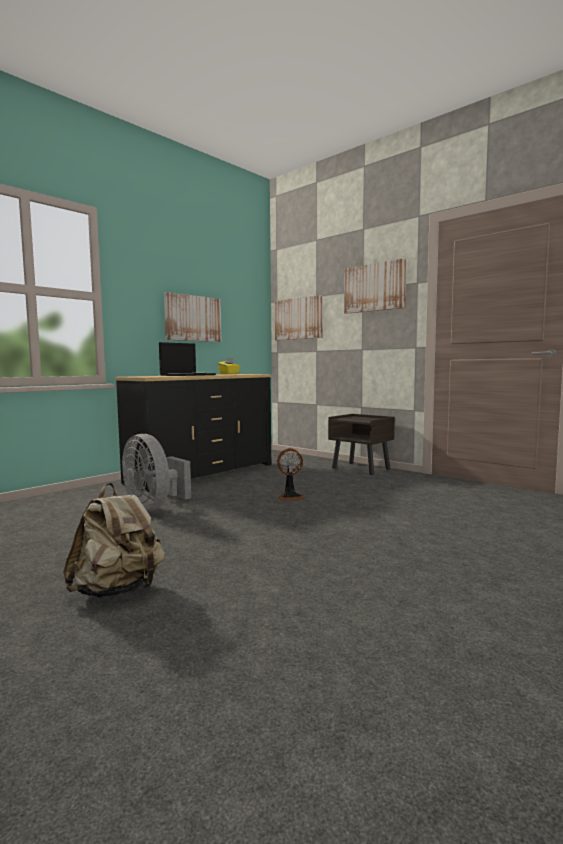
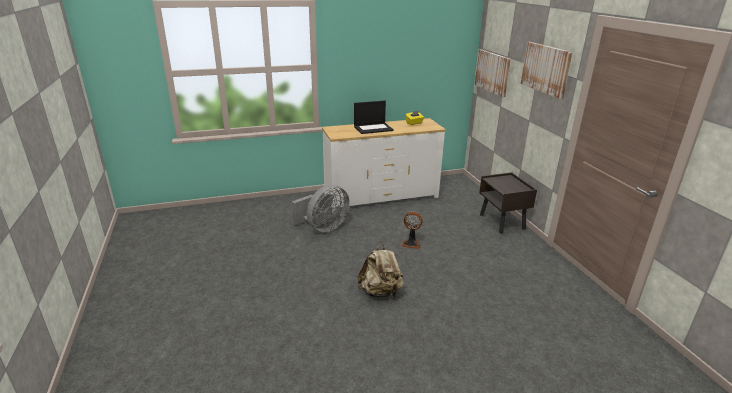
camera: 30 degrees right, 20 degrees up
beige backpack [63,483,165,598] -> beige backpack moved to [357,243,404,298]
black dresser [115,374,271,492] -> white dresser [322,118,446,207]
grey fan [122,434,191,511] -> grey fan turned 120 degrees counterclockwise [292,185,350,232]
picture [164,292,222,342] -> none

